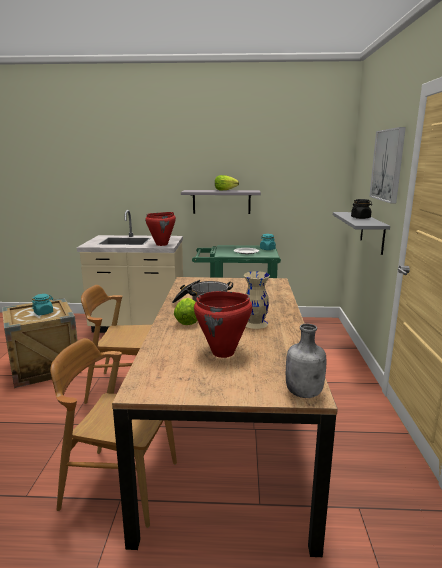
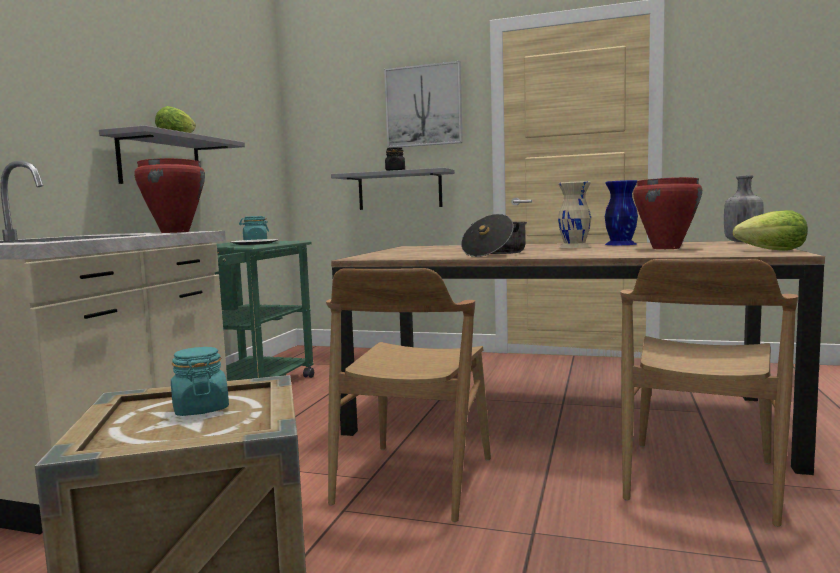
camera: 75 degrees left, 10 degrees down
lettuce [174,298,197,325] -> lettuce moved to [733,210,808,251]
none -> blue vase [605,180,638,245]

